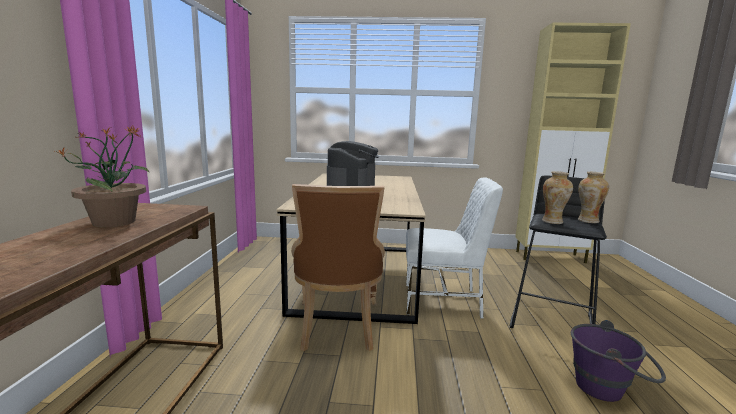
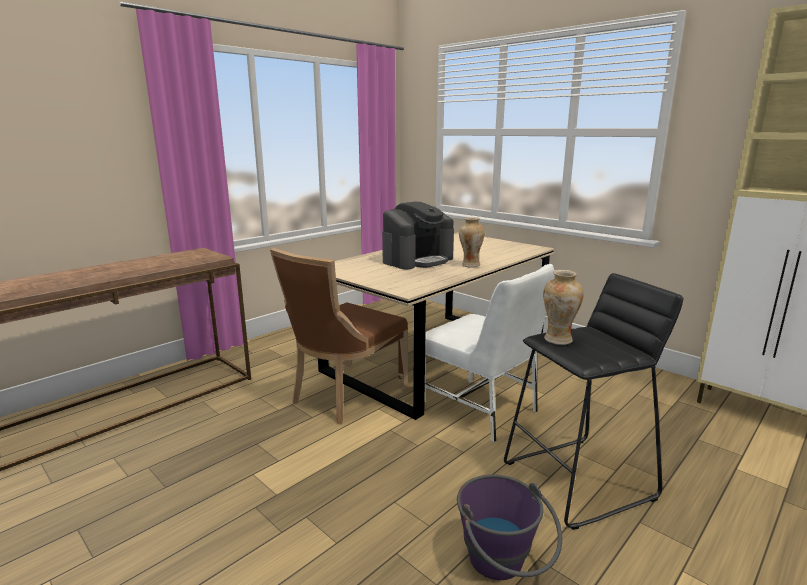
camera: 40 degrees right, 5 degrees up
potted plant [55,126,150,227] -> none
vase [578,172,609,223] -> vase moved to [459,217,485,267]

